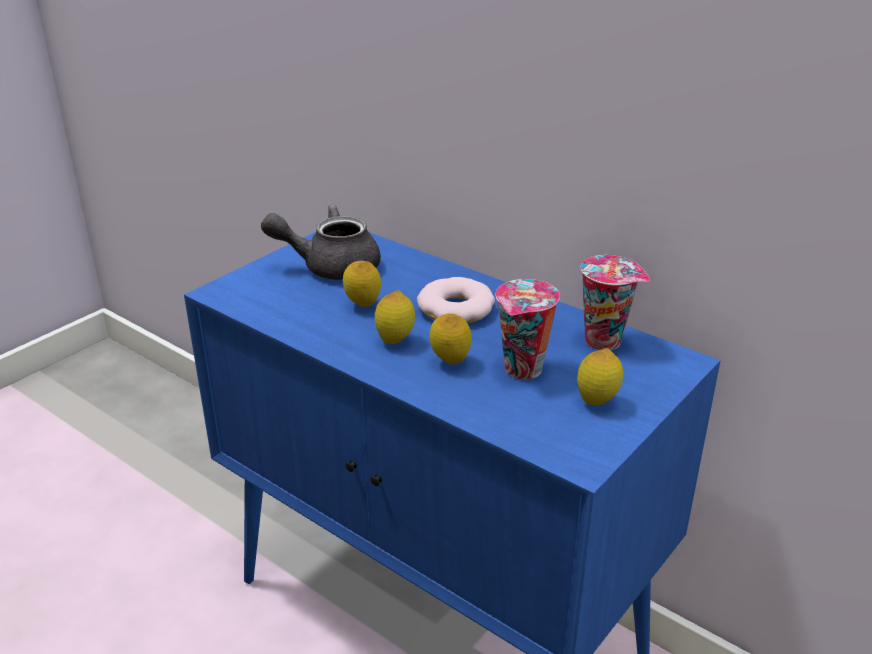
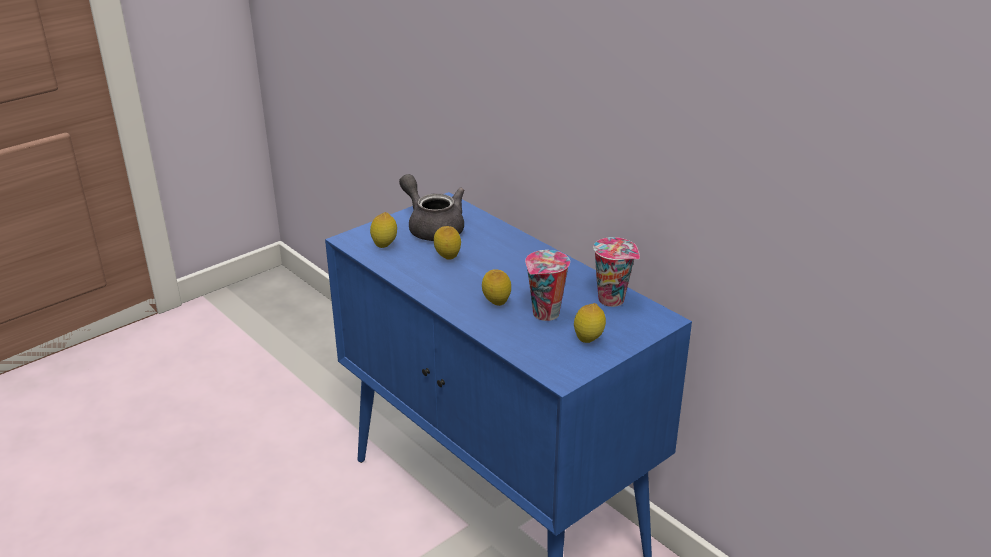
camera: 10 degrees right, 0 degrees up
grey teapot [261,205,381,280] -> grey teapot turned 45 degrees clockwise [399,174,464,241]
lemon [375,290,415,344] -> lemon moved to [370,212,397,248]
donut [417,277,495,323] -> none

